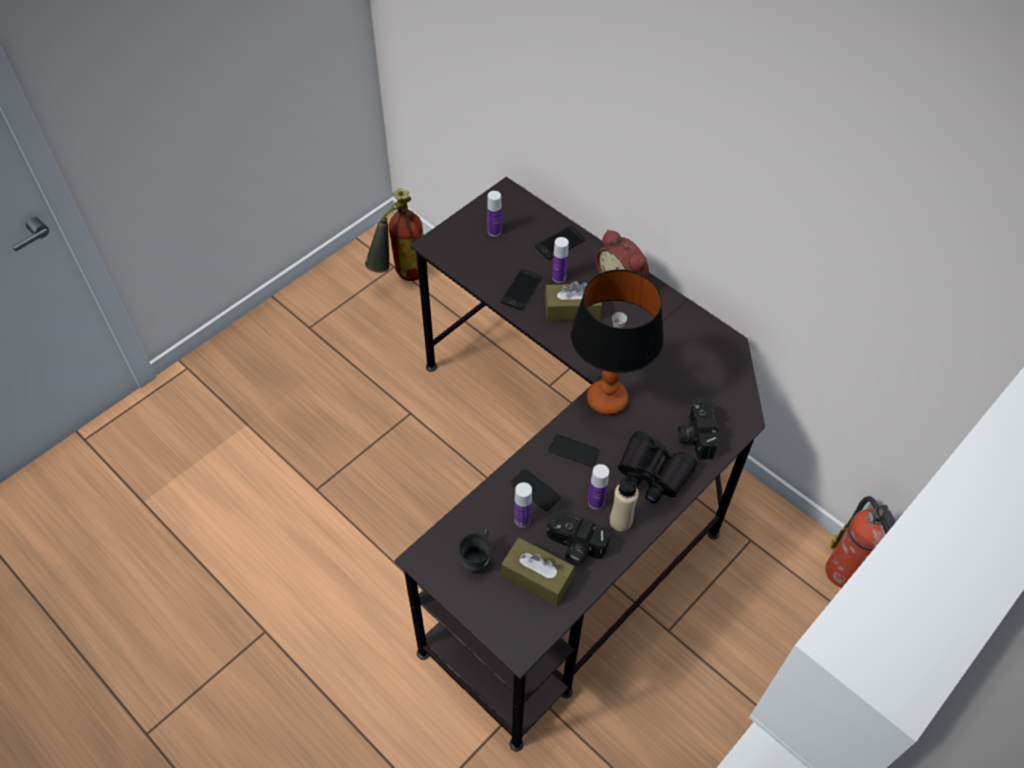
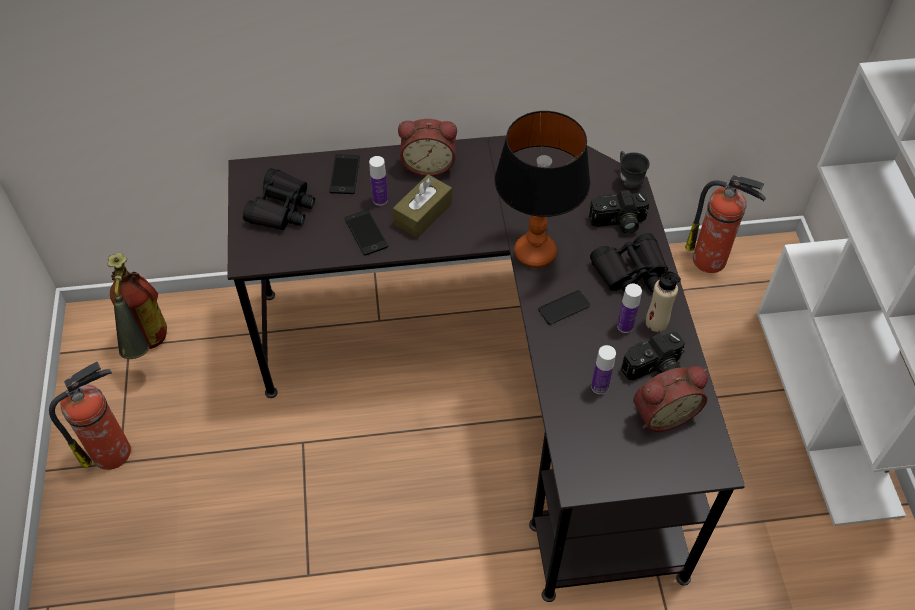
camera: 50 degrees left, 0 degrees up
grey mug [458,528,492,573] -> grey mug moved to [620,151,650,190]
bottle [487,191,501,236] -> black binoculars [243,168,315,230]
brown tissue box [501,537,575,606] -> alarm clock [633,366,708,432]
phone [511,469,560,511] -> none
camera [678,398,719,460] -> camera turned 45 degrees counterclockwise [589,190,649,234]
none -> fire extinguisher [49,362,131,470]

